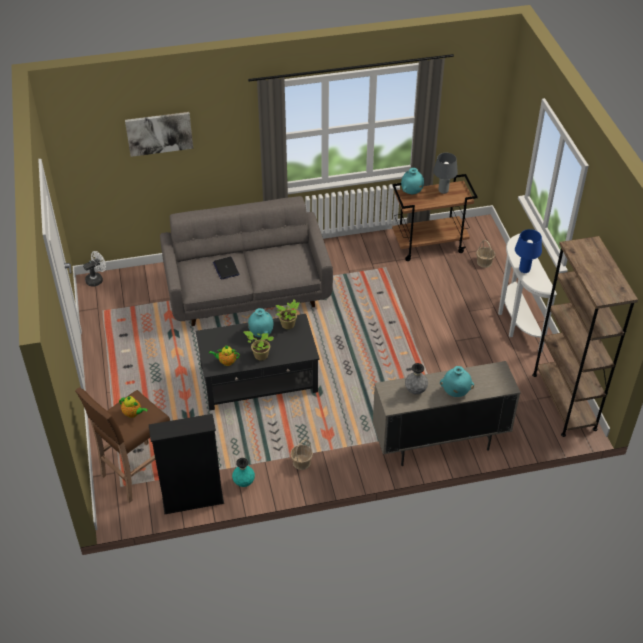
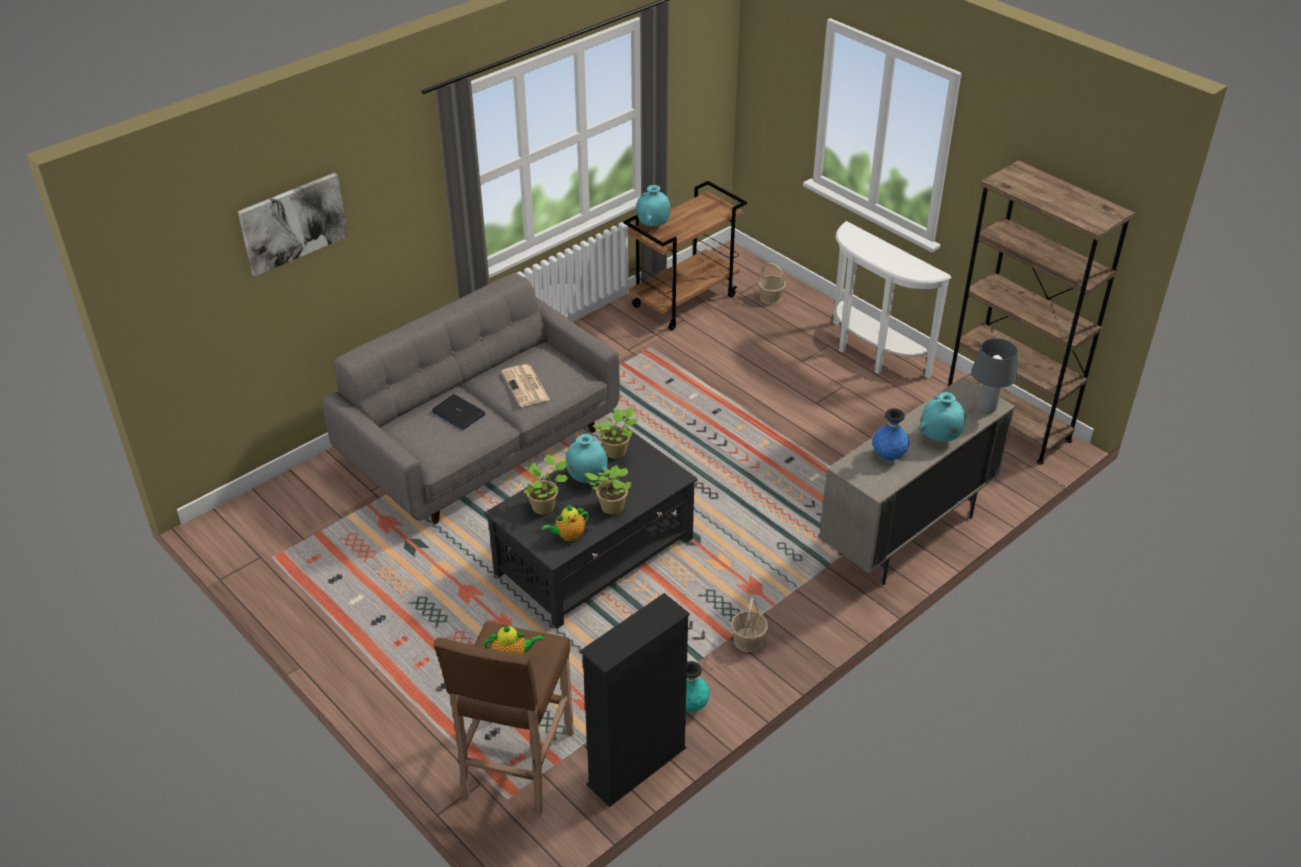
camera: 30 degrees left, 5 degrees down
white fan [83,251,106,287] -> none
grey vase [405,363,428,394] -> blue vase [873,408,909,460]
grey table lamp [433,153,458,194] -> grey table lamp moved to [972,338,1018,413]
blue table lamp [515,229,542,273] -> none
none -> newspaper [501,364,550,407]
none -> potted plant [523,454,568,514]

